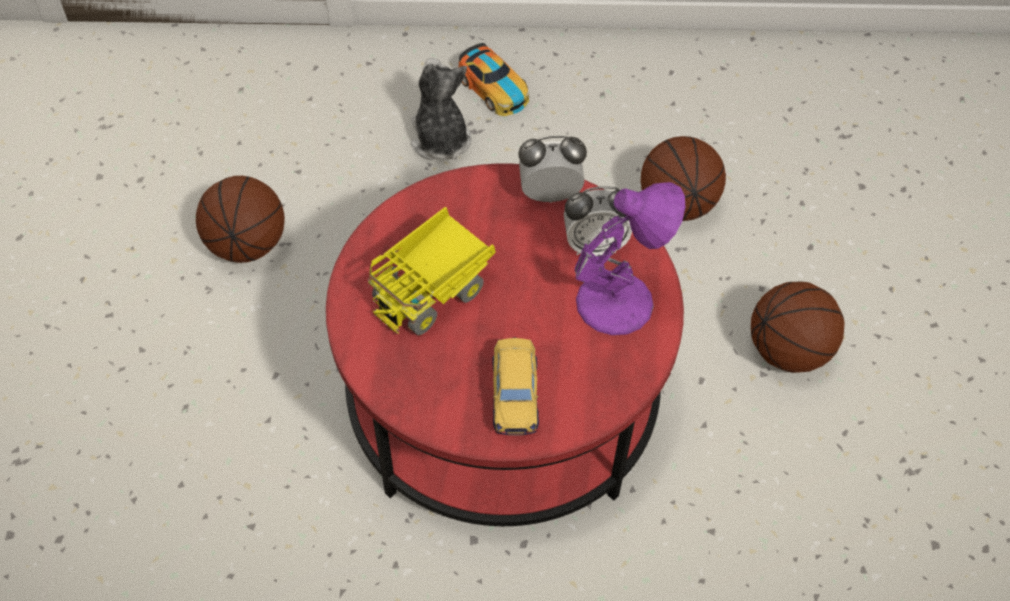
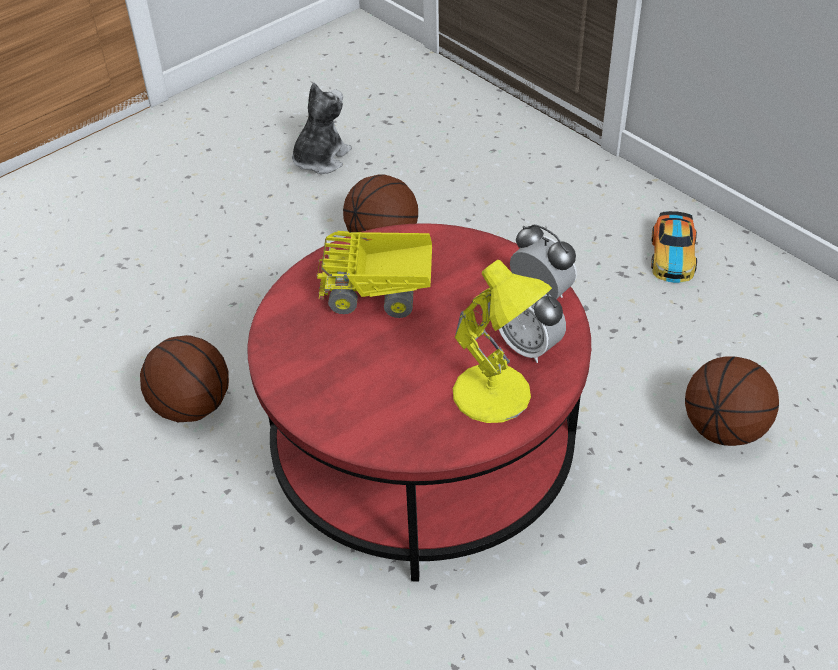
camera: 50 degrees right, 10 degrees down
plush toy [411,58,471,160] -> plush toy moved to [292,82,352,174]
toy car [493,337,539,436] -> none
purple table lamp [574,182,686,335] -> yellow table lamp [453,260,552,423]
basketball [751,282,845,373] -> basketball moved to [140,335,229,422]

